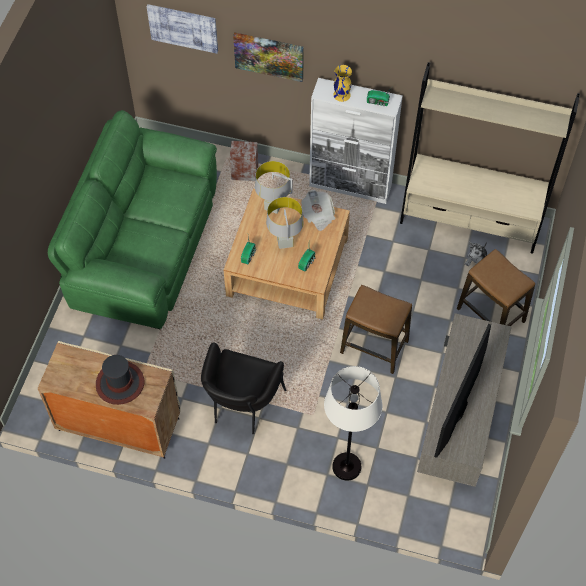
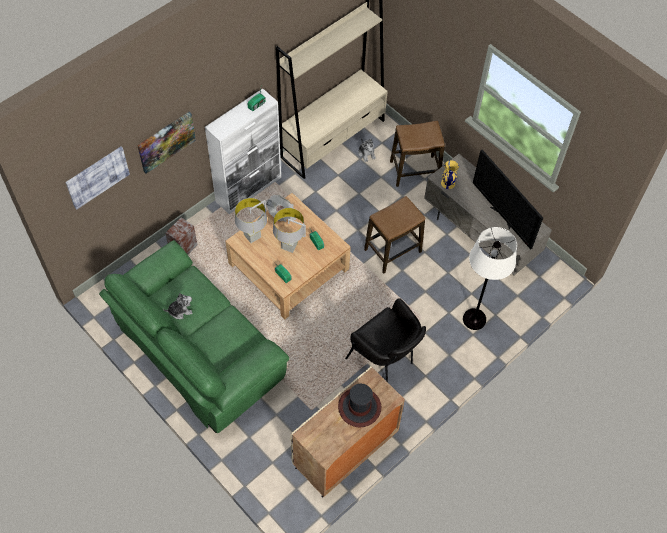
camera: 60 degrees left, 0 degrees up
yellow vase [333,65,352,102] -> yellow vase moved to [441,160,459,189]
none -> plush toy [163,293,193,319]

